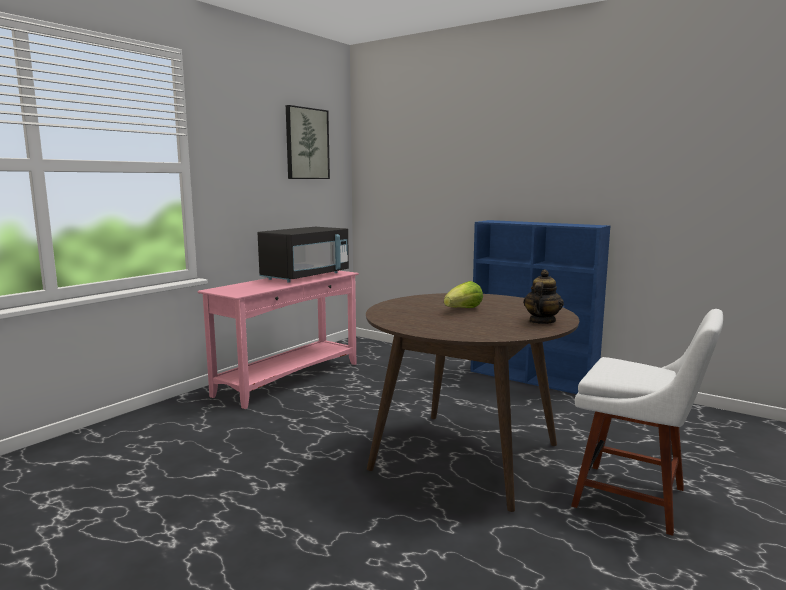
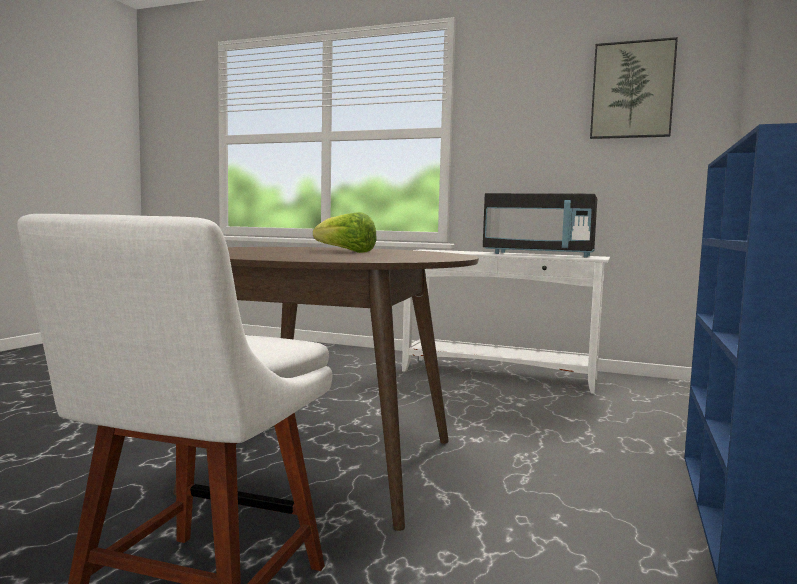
camera: 75 degrees right, 5 degrees down
pink console table [198,271,359,409] -> white console table [402,249,610,394]
teapot [523,269,564,324] -> none

